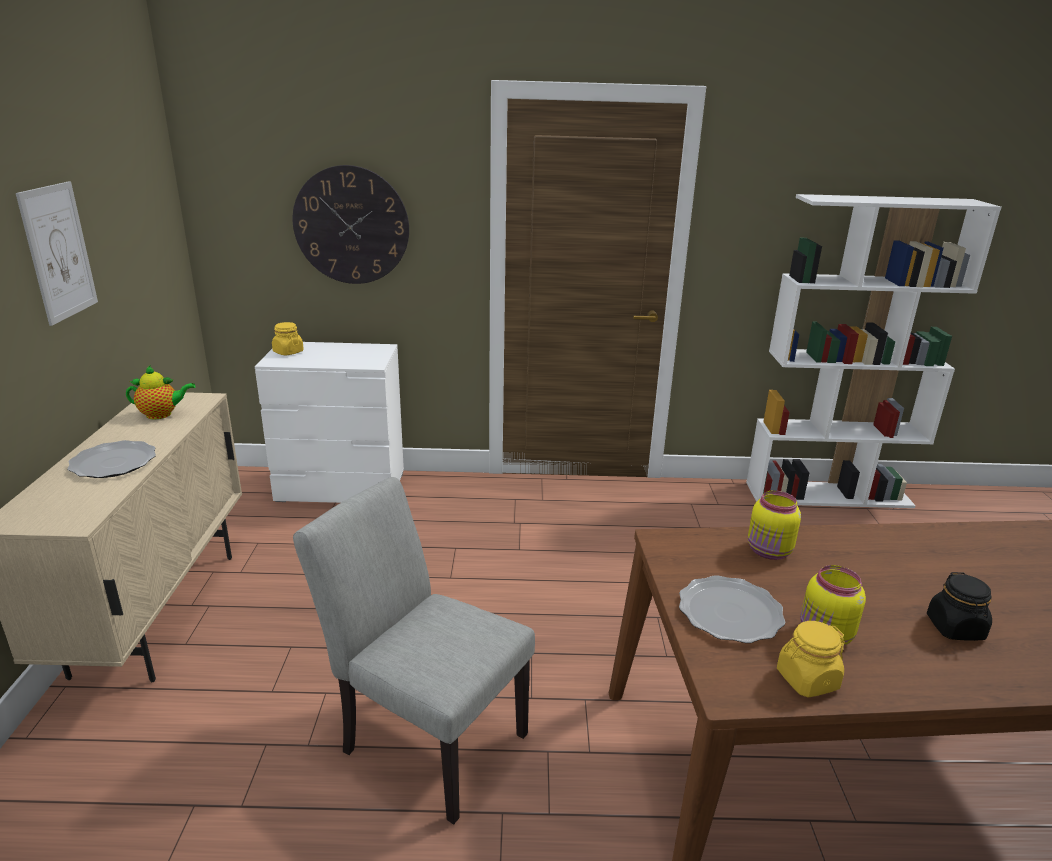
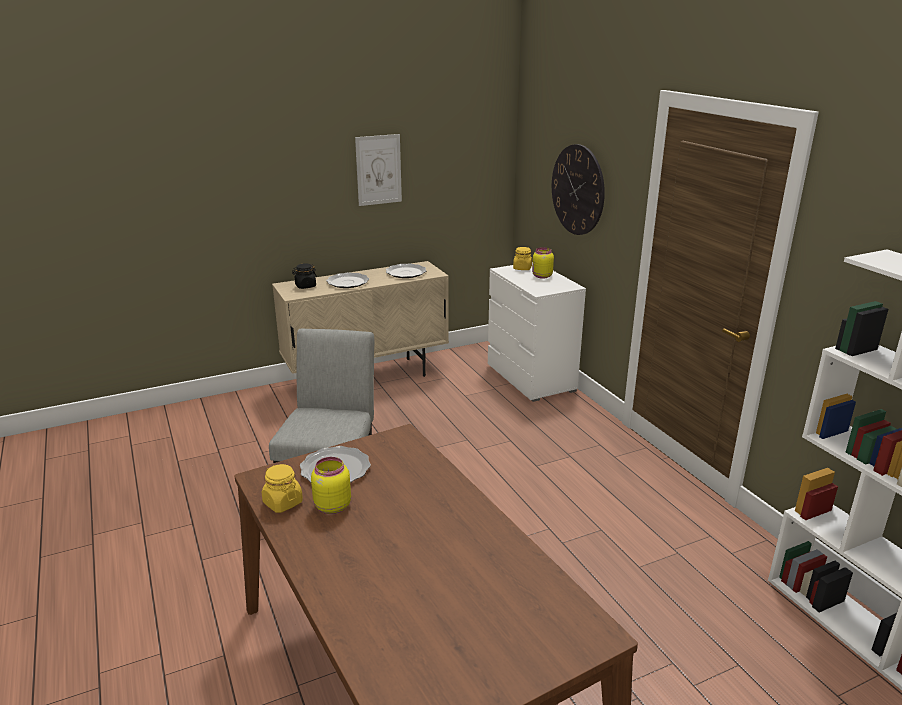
camera: 65 degrees right, 0 degrees up
teapot [126,366,196,419] -> plate [386,263,426,278]
yellow jar [748,490,801,560] -> yellow jar moved to [532,247,554,279]
black jar [927,572,992,641] -> black jar moved to [292,264,317,289]

